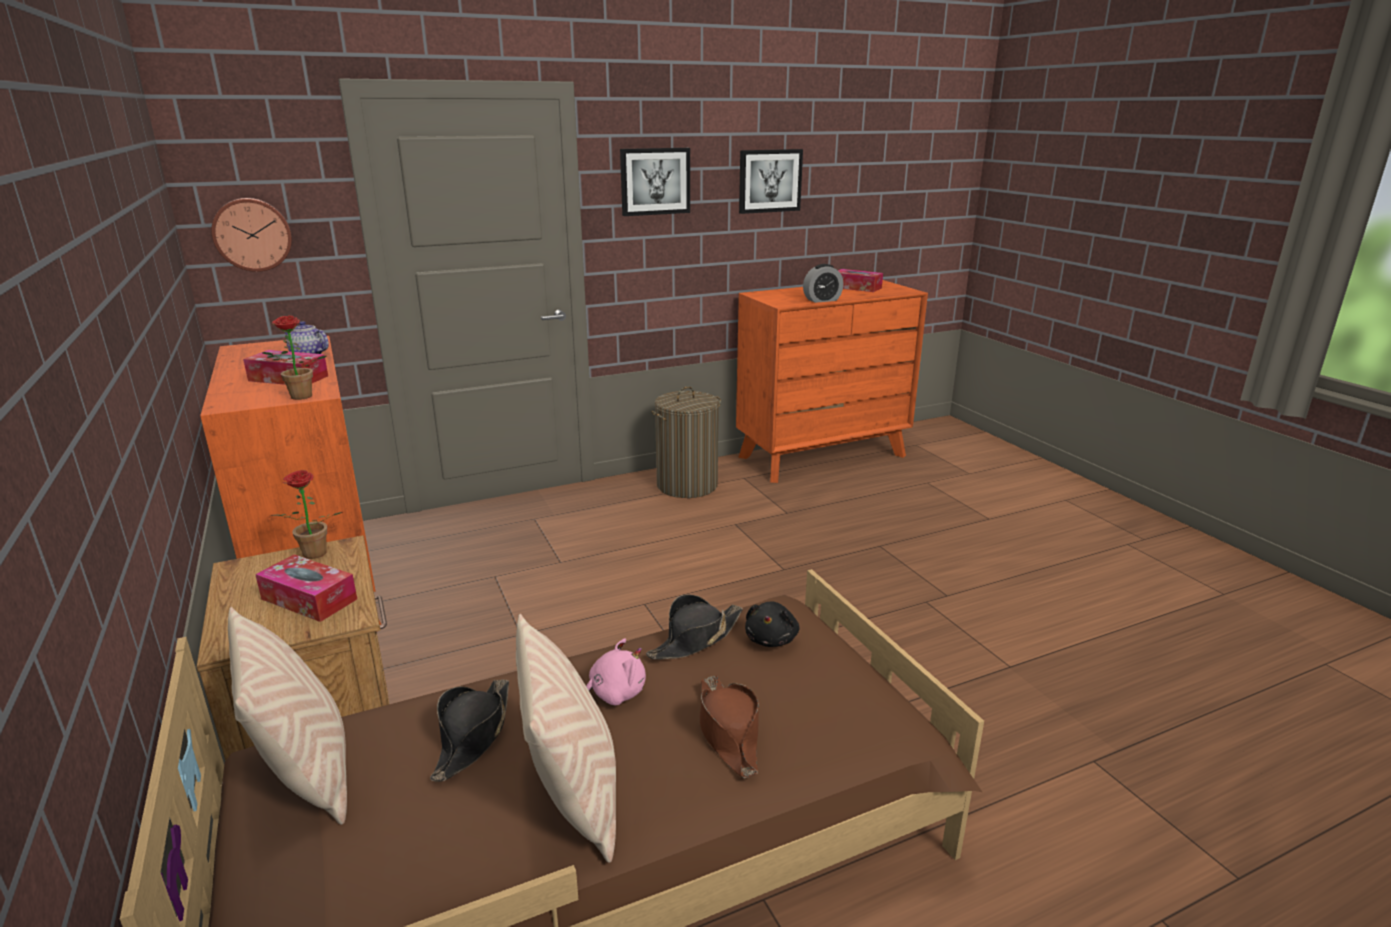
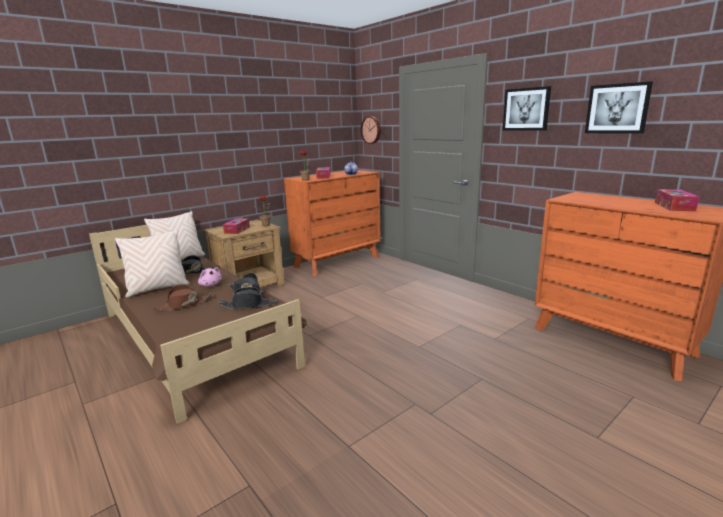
camera: 75 degrees right, 5 degrees down
laundry basket [651,386,721,498] -> none
black plush toy [745,601,799,647] -> black hat [218,287,276,309]
alarm clock [803,264,844,303] -> none

